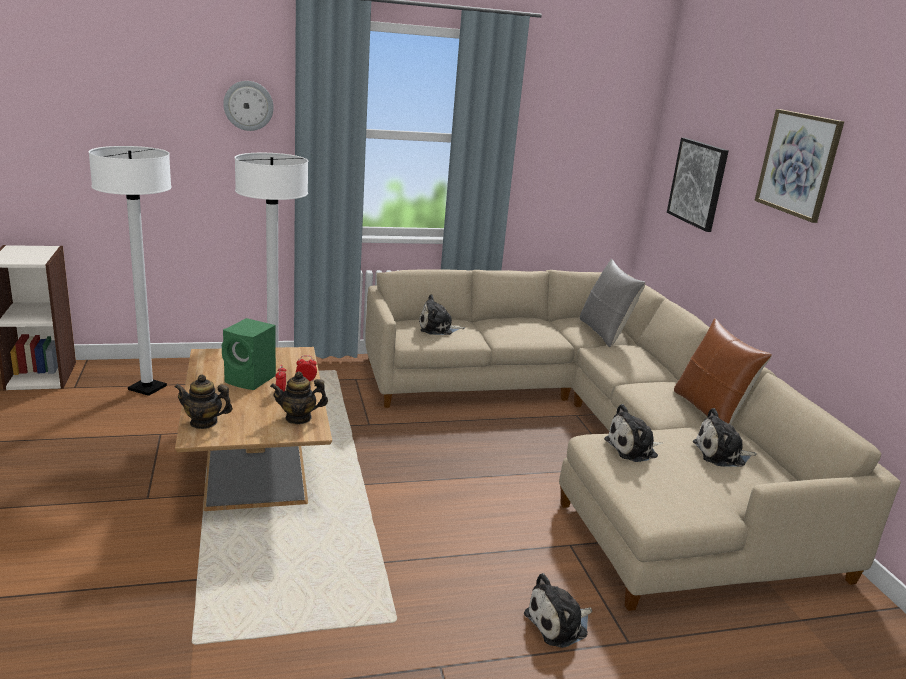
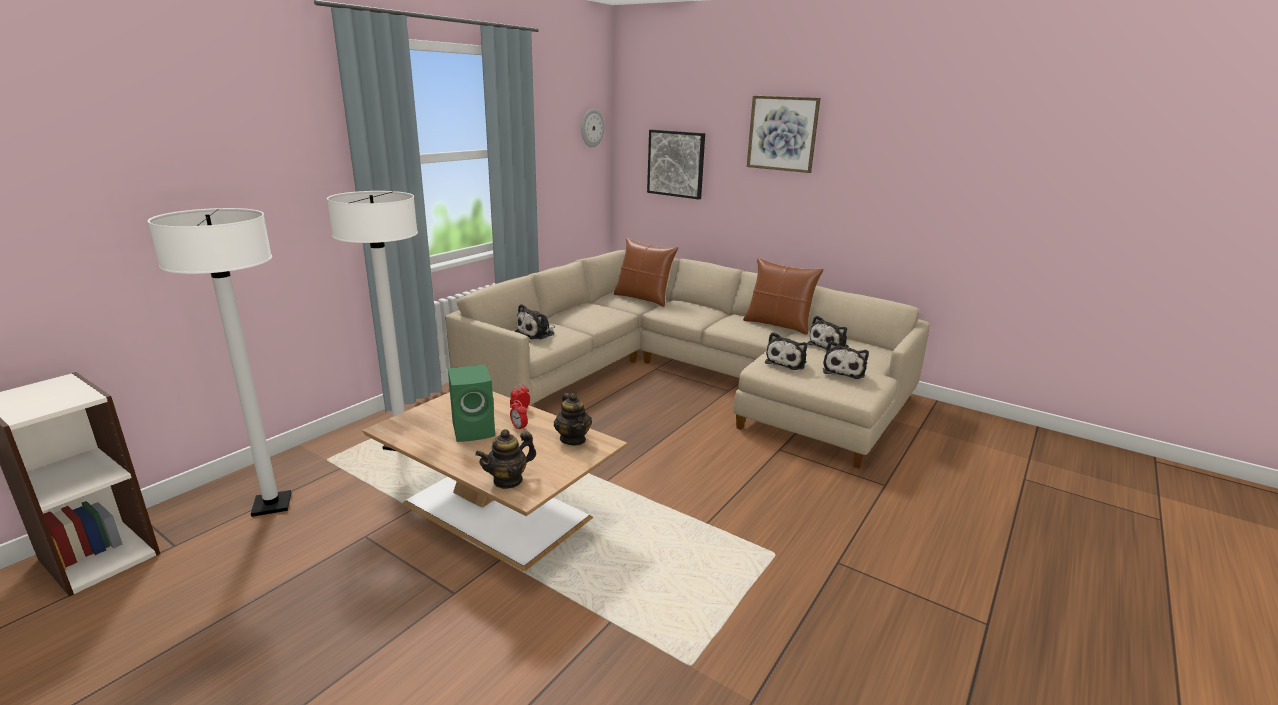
camera: 40 degrees left, 0 degrees up
wall clock [223,81,274,131] -> wall clock moved to [581,109,604,147]
teapot [270,371,328,424] -> teapot turned 60 degrees counterclockwise [554,393,592,446]
plush toy [524,573,592,648] -> plush toy moved to [823,341,869,379]
grey pillow [580,259,645,347] -> brown pillow [614,238,678,307]

